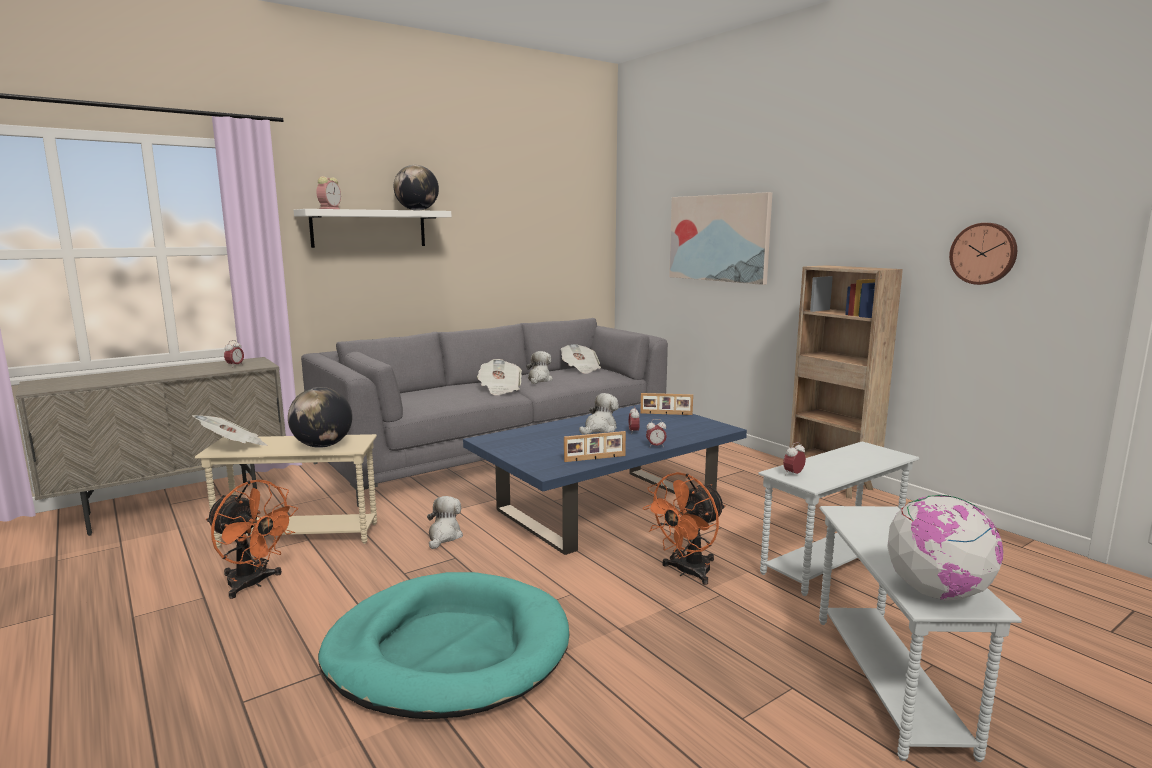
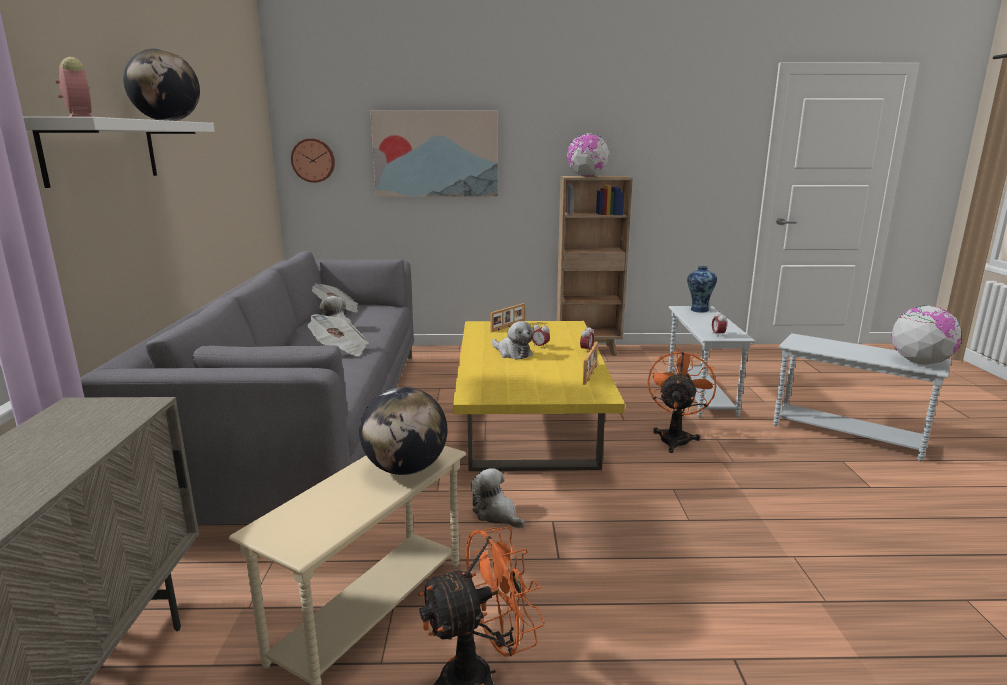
camera: 55 degrees left, 5 degrees up
newspaper [192,415,268,446] -> none
alarm clock [224,340,244,365] -> none
turquoise dog bed [318,572,569,719] -> none
blue coffee table [463,404,747,555] -> yellow coffee table [453,321,625,471]
plush toy [579,393,619,434] -> plush toy turned 150 degrees clockwise [492,321,534,359]
orange fan [643,472,726,585] -> orange fan turned 150 degrees counterclockwise [648,349,717,453]
wall clock [949,223,1017,285] -> wall clock moved to [291,138,335,183]
none -> globe [567,133,609,177]
none -> vase [687,266,717,313]

